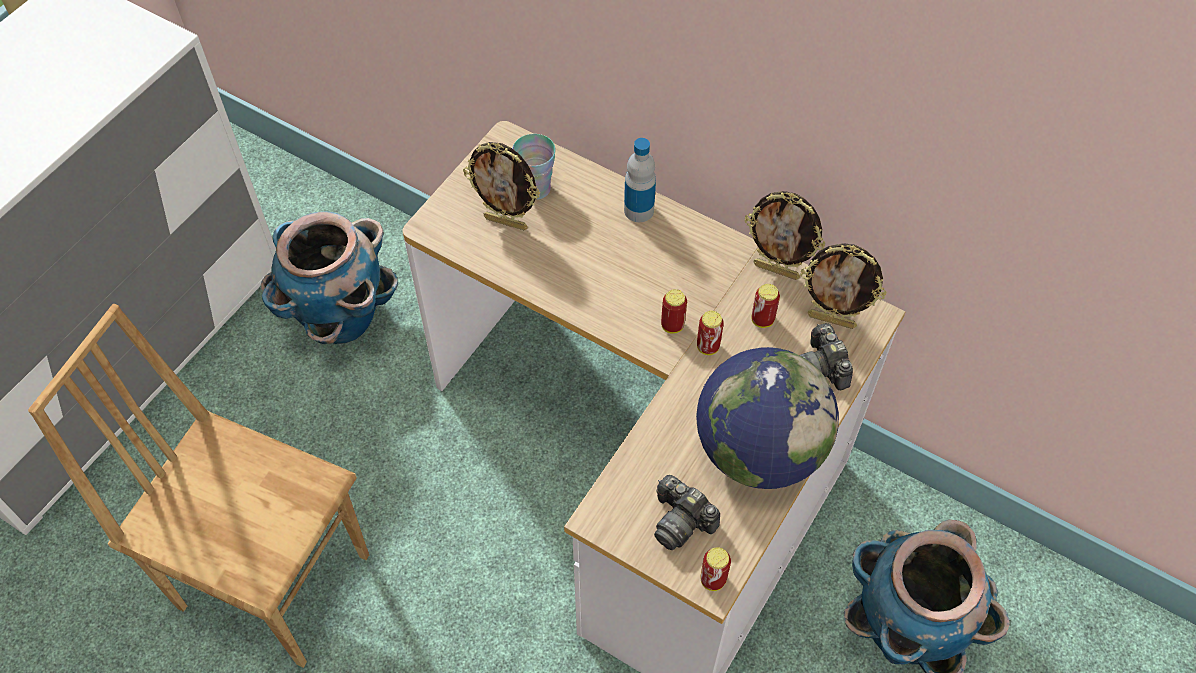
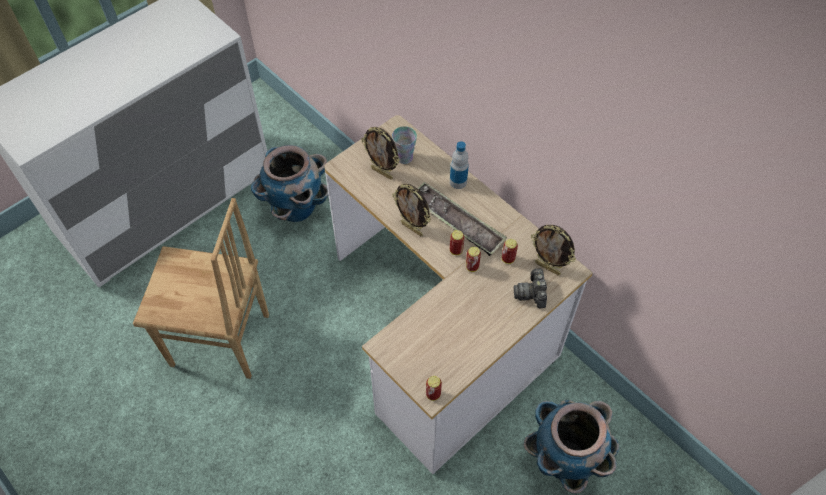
camera: 15 degrees right, 0 degrees up
brown chair [28,304,369,668] -> brown chair turned 150 degrees clockwise [133,198,269,379]
camera [654,475,720,550] -> none
globe [696,347,839,489] -> none
picture frame [745,191,825,280] -> picture frame moved to [392,184,431,236]
none -> tray [418,182,507,256]

